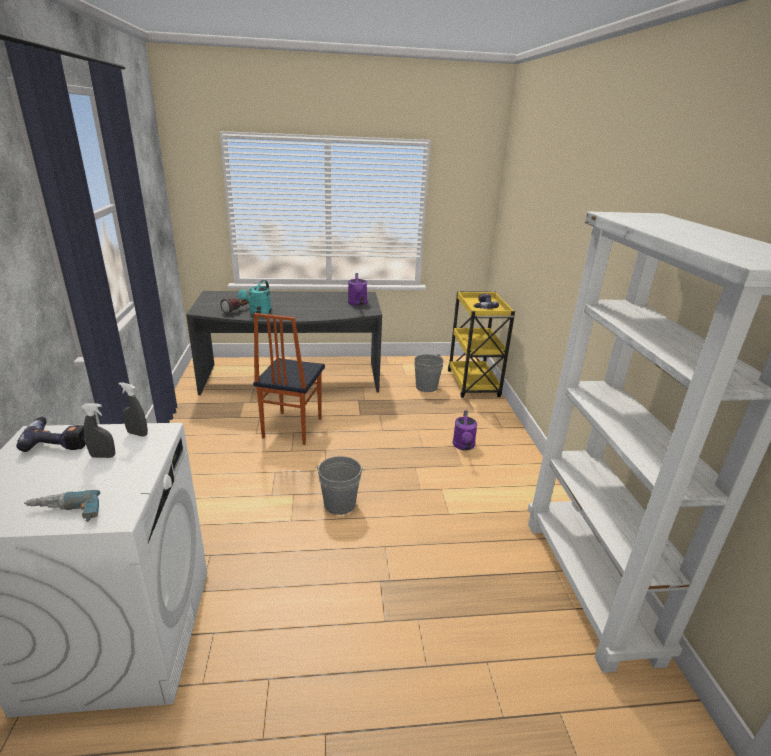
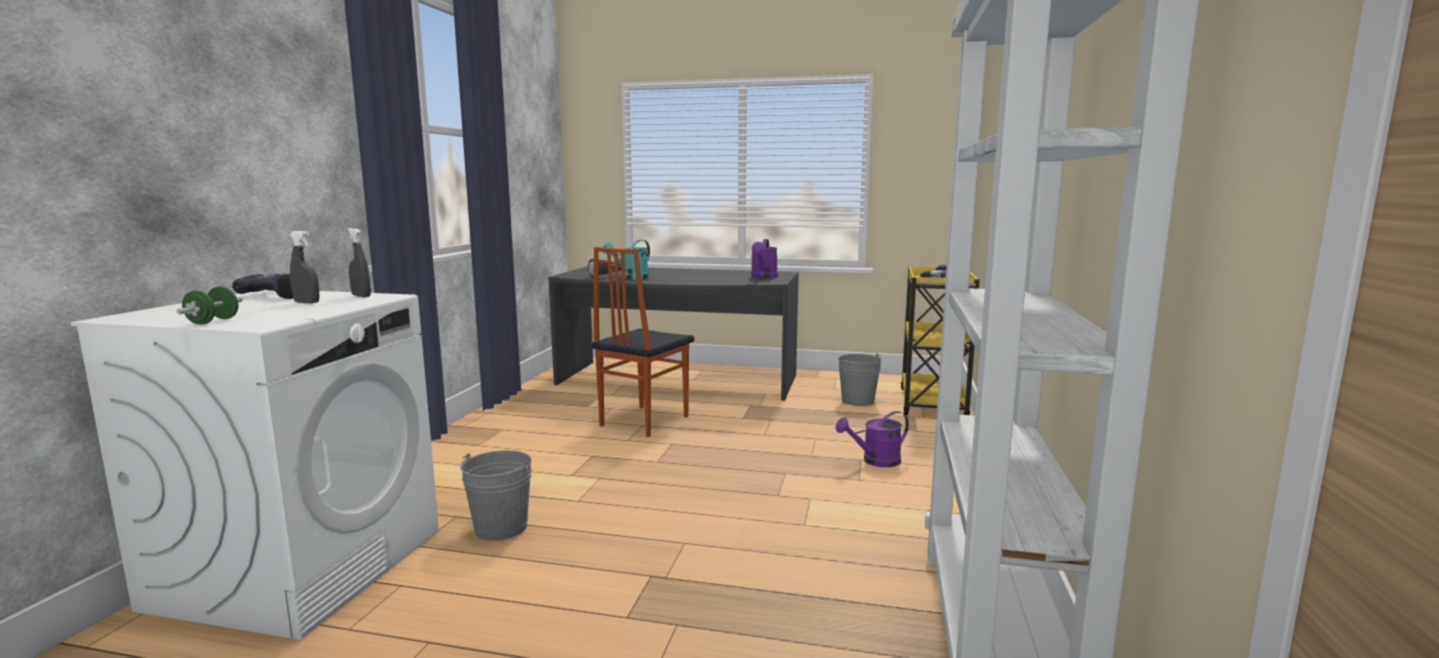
camera: 20 degrees right, 15 degrees down
power drill [24,490,100,522] -> green dumbbell [177,286,243,325]
grey bucket [315,456,364,515] -> grey bucket moved to [460,450,532,541]
purple watering can [453,410,477,450] -> purple watering can turned 45 degrees clockwise [835,411,909,467]

